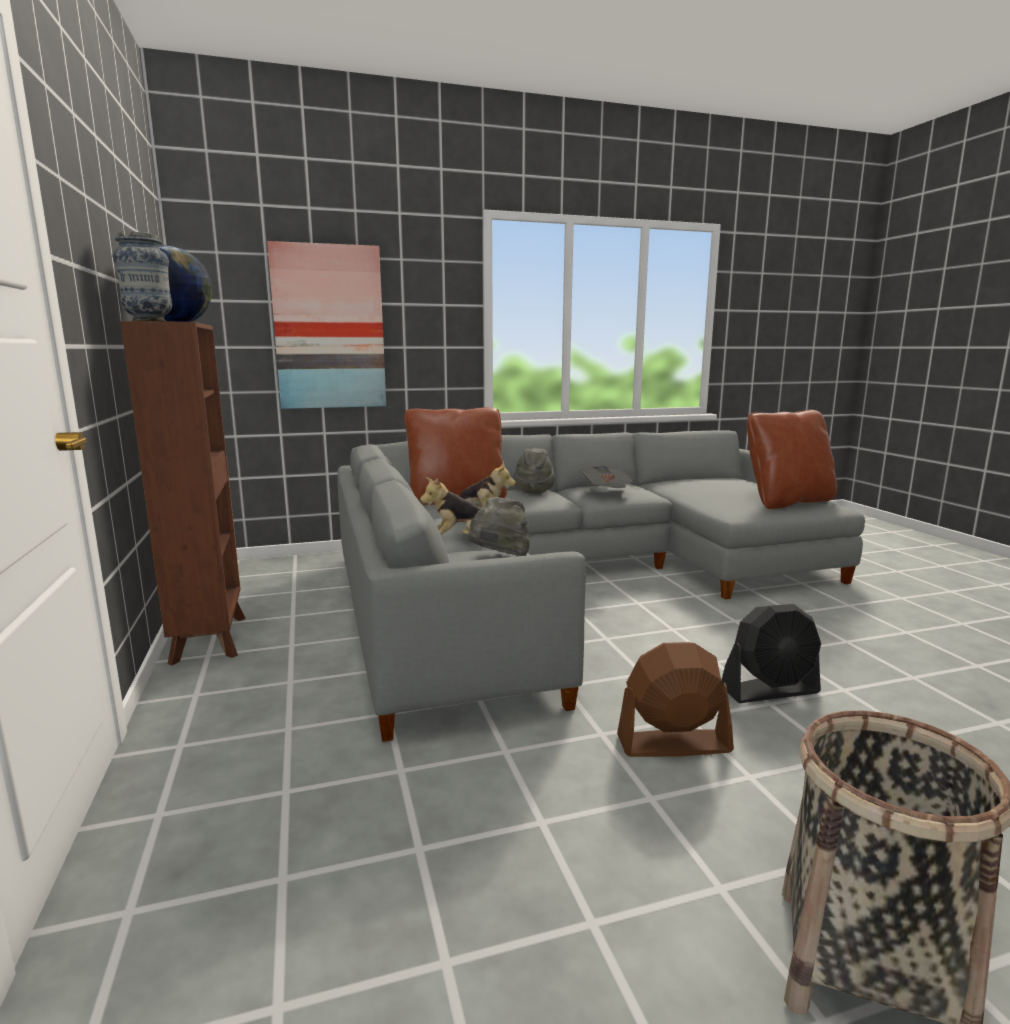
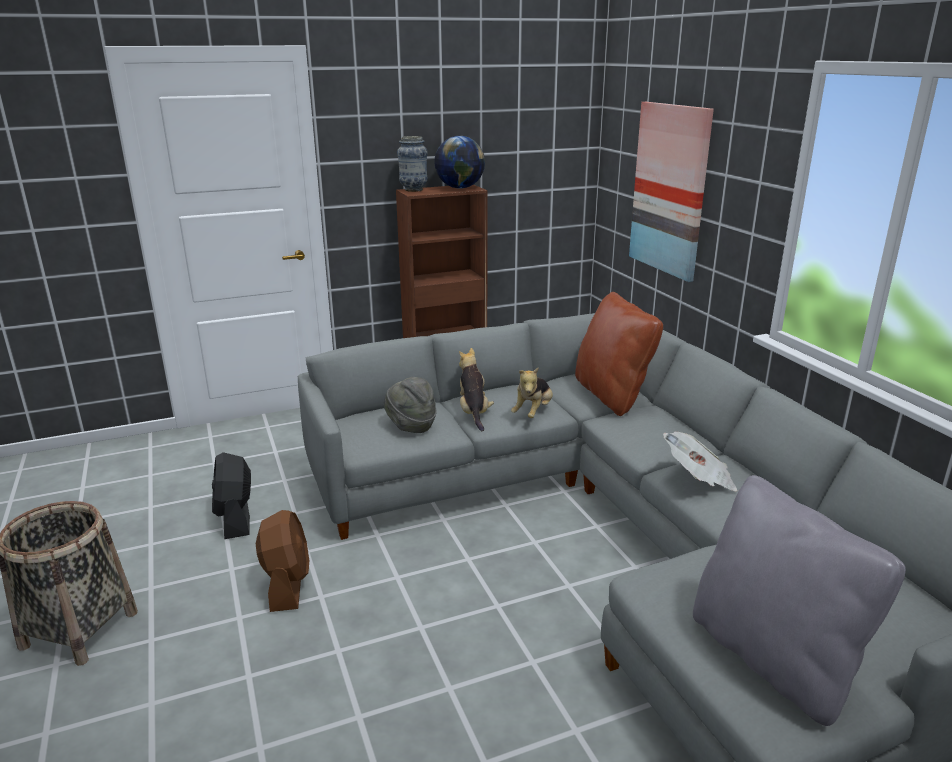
camera: 85 degrees right, 10 degrees up
grey hat [513,448,555,494] -> none
black fan [721,604,821,703] -> black fan moved to [212,452,251,539]
brown pillow [747,410,837,509] -> grey pillow [693,475,906,726]

